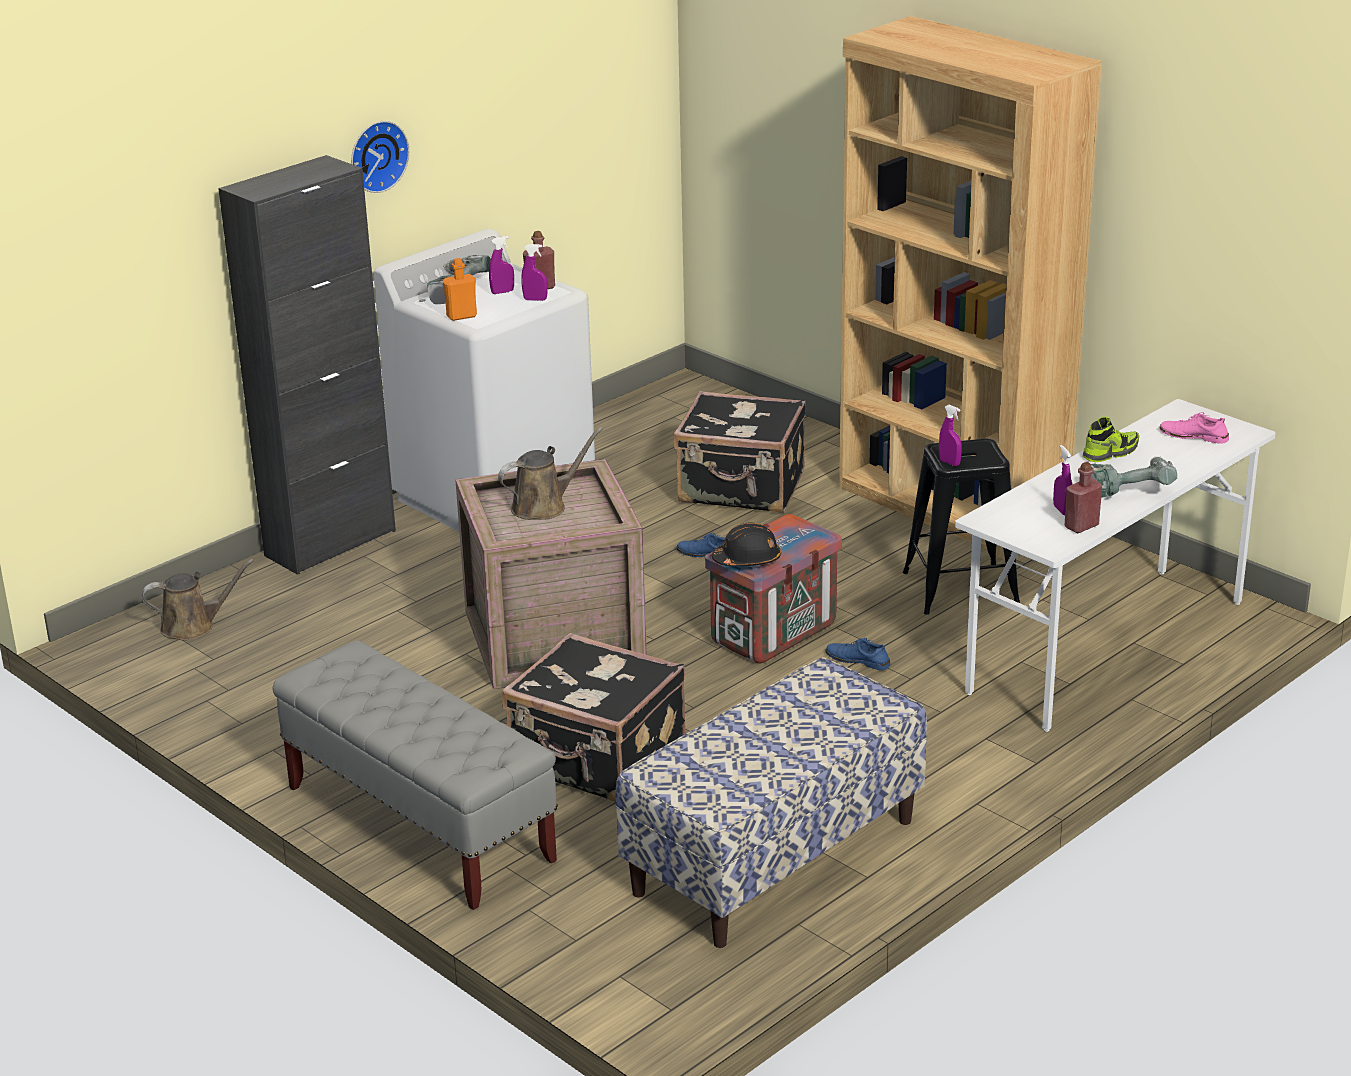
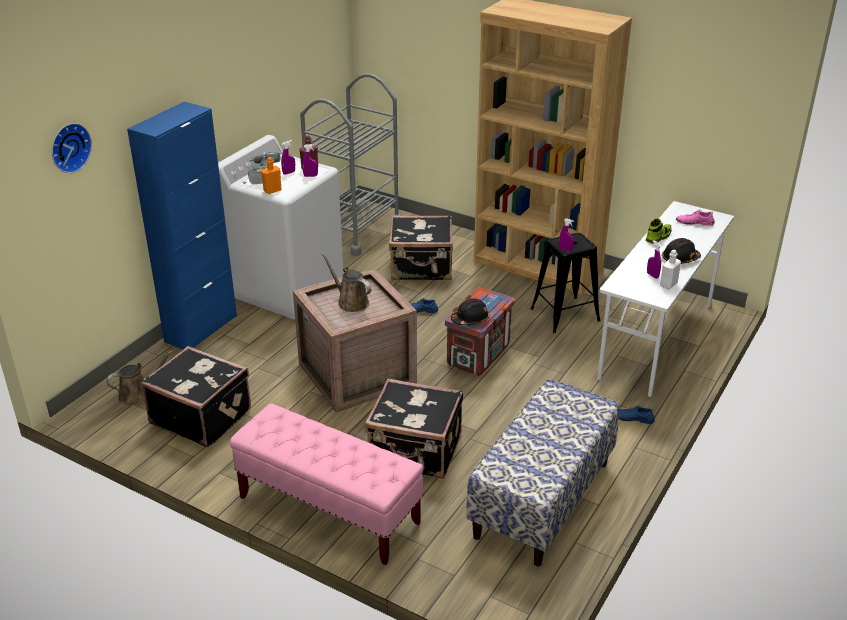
camera: 15 degrees left, 5 degrees up
black cabinet [218,155,396,575] -> blue cabinet [127,102,237,350]
grey bench [273,640,558,910] -> pink bench [230,403,423,565]
wall clock [351,121,409,193] -> wall clock moved to [52,123,92,173]
brown watering can [498,427,603,520] -> brown watering can turned 90 degrees counterclockwise [321,252,371,312]
blue shoe [825,638,890,670] -> blue shoe moved to [619,406,655,424]
red bottle [1065,462,1102,533] -> white bottle [660,250,681,289]
power drill [1091,456,1177,498] -> black hard hat [662,238,701,264]
none -> black suitcase [141,346,251,447]
none -> grey cart [300,74,401,256]

